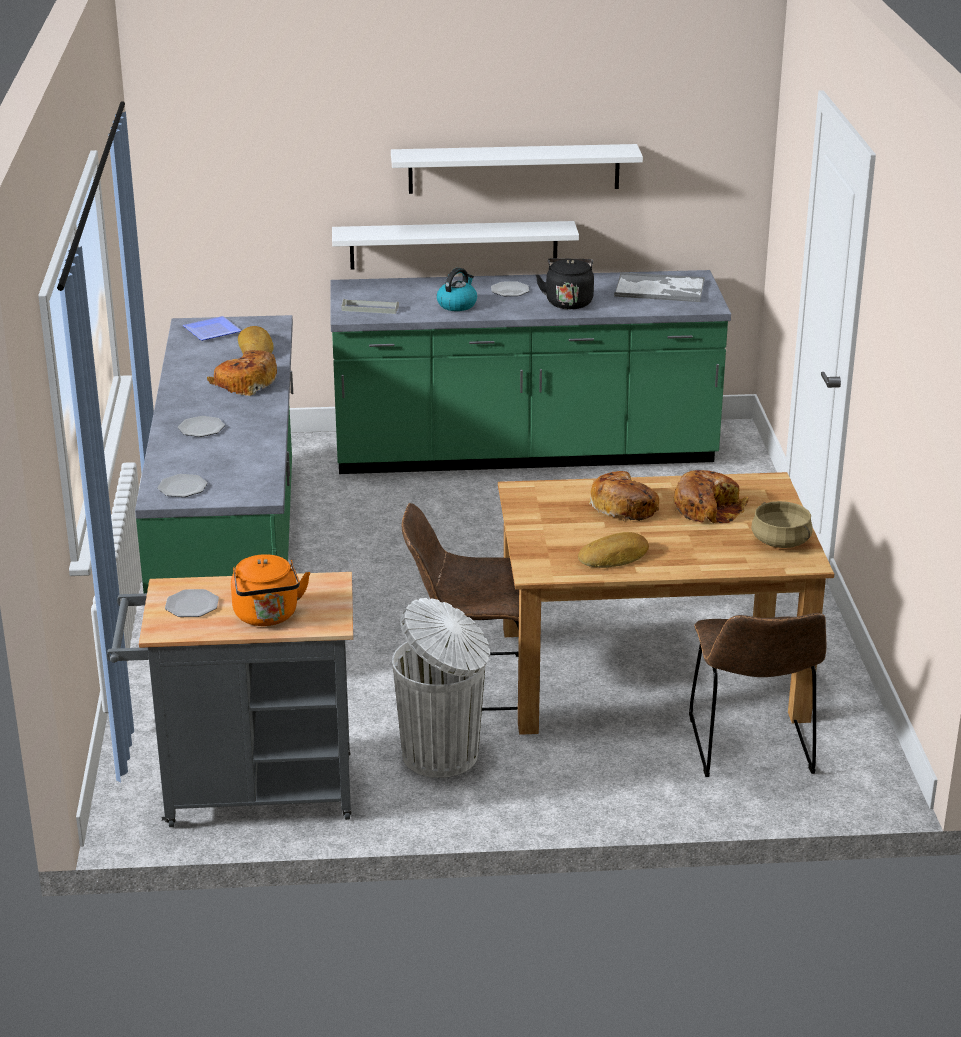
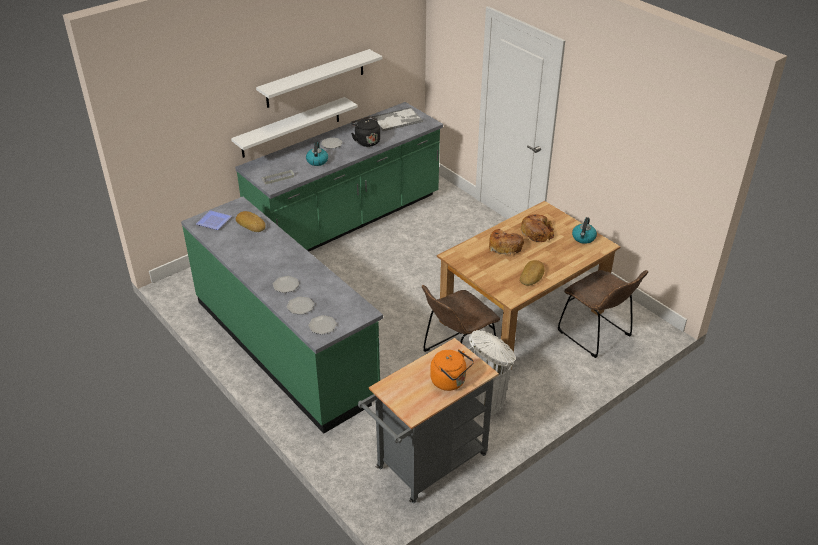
camera: 35 degrees left, 10 degrees up
plate [165,589,219,617] -> plate moved to [287,297,314,315]
bread [207,350,277,396] -> none
beige cooking pot [751,501,813,548] -> kettle [572,217,597,244]

